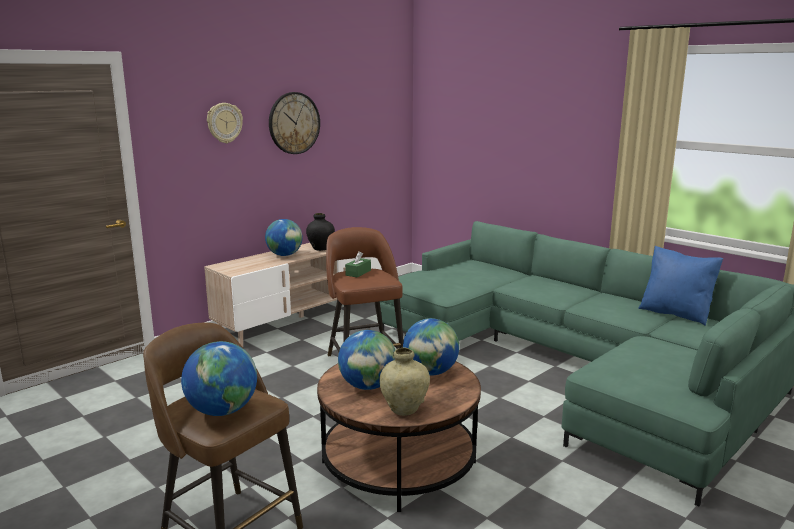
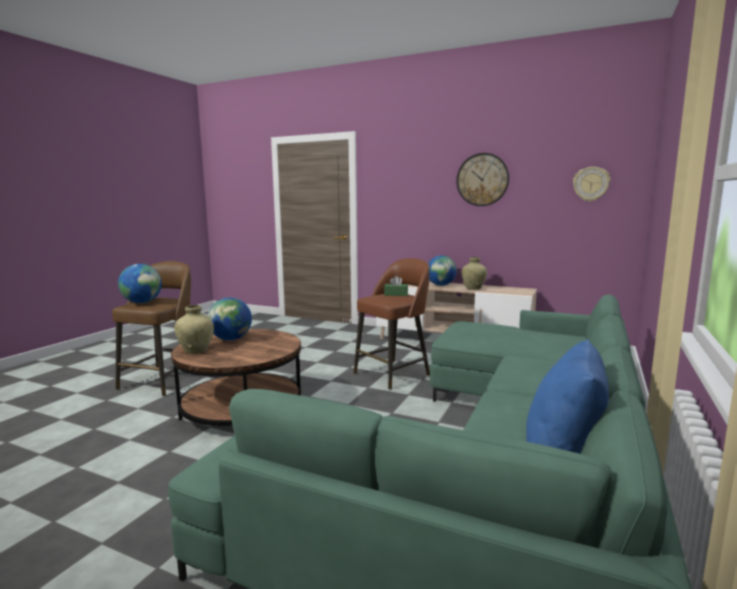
camera: 70 degrees right, 5 degrees down
wall clock [207,103,243,143] -> wall clock moved to [573,167,610,202]
black vase [306,213,335,251] -> beige vase [461,257,487,290]
globe [403,318,459,376] -> none

